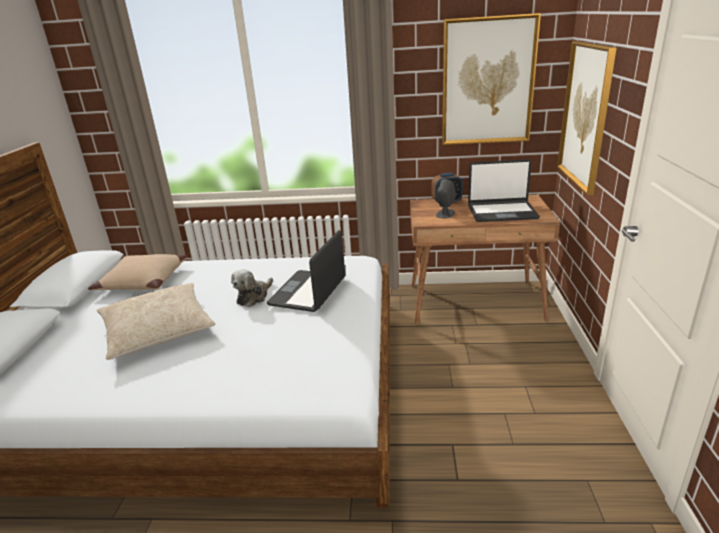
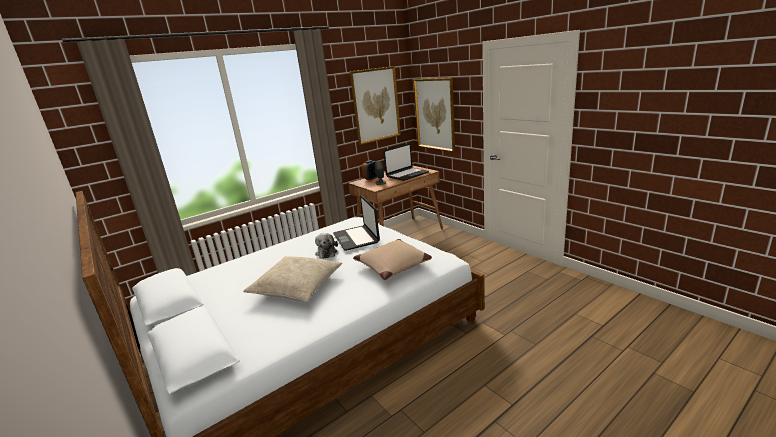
camera: 40 degrees left, 5 degrees down
beige pillow [88,254,187,290] -> beige pillow moved to [353,239,432,280]

